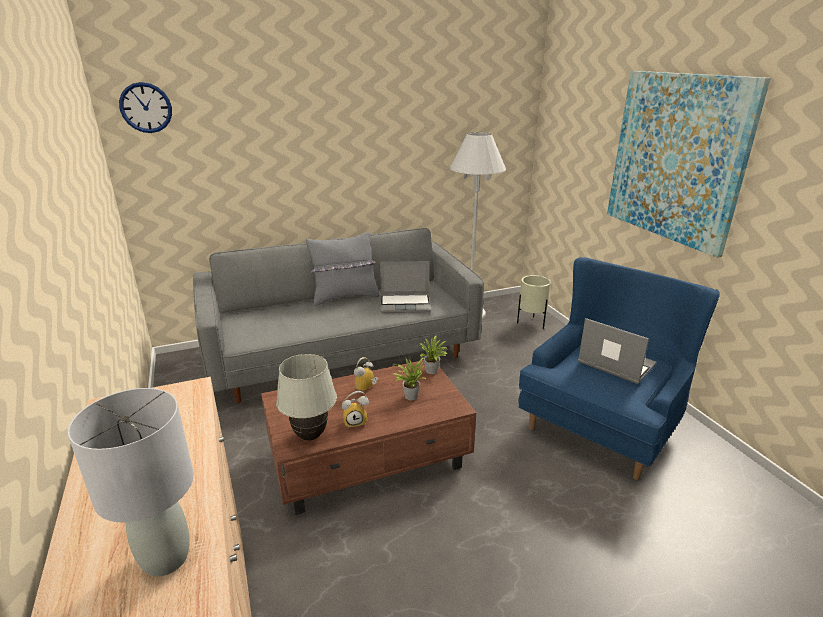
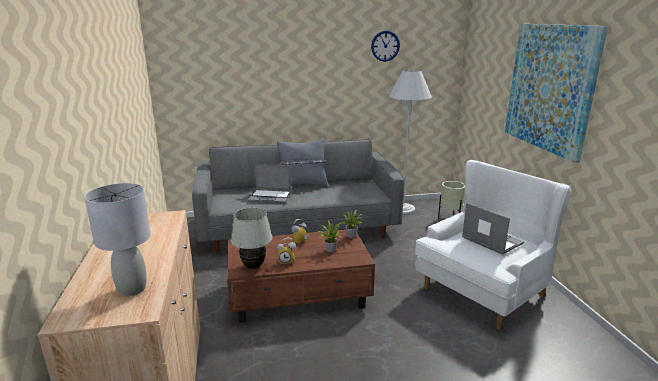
camera: 10 degrees right, 5 degrees down
wall clock [119,82,172,133] -> wall clock moved to [371,31,400,62]
laptop [380,261,431,313] -> laptop moved to [248,164,292,204]
blue armchair [518,257,720,480] -> white armchair [415,160,572,330]

